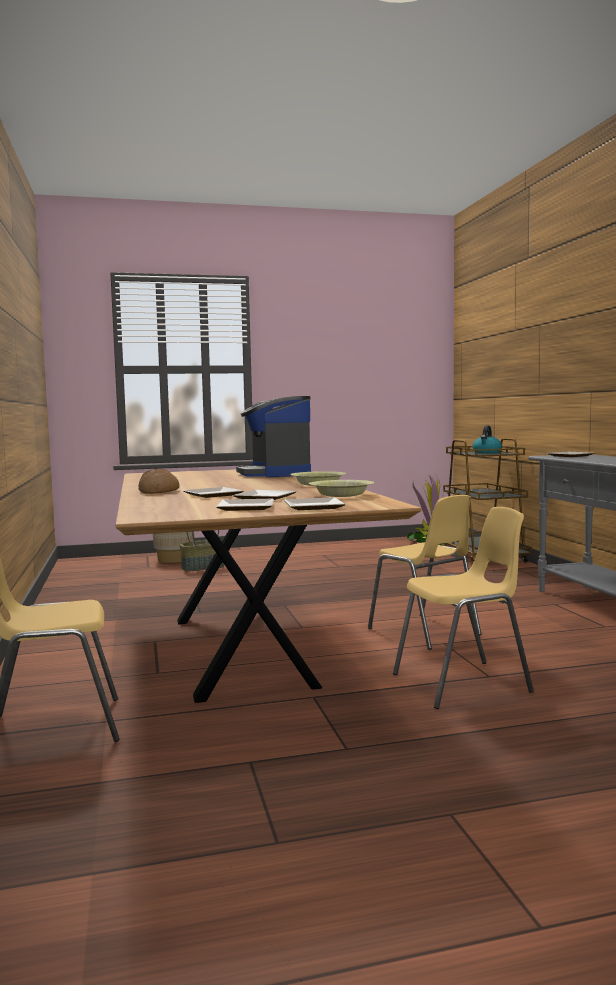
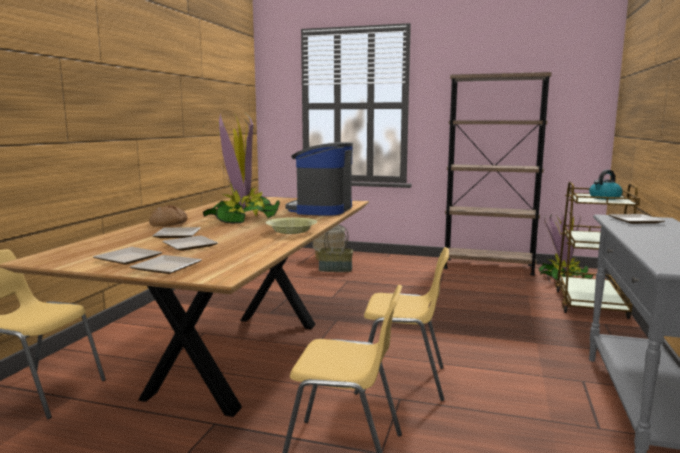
camera: 30 degrees right, 5 degrees up
yellow bowl [309,480,375,497] -> none
yellow chair [368,495,482,650] -> yellow chair turned 75 degrees counterclockwise [354,247,449,401]
none -> potted plant [203,113,279,223]
none -> brown bookcase [443,72,552,276]

